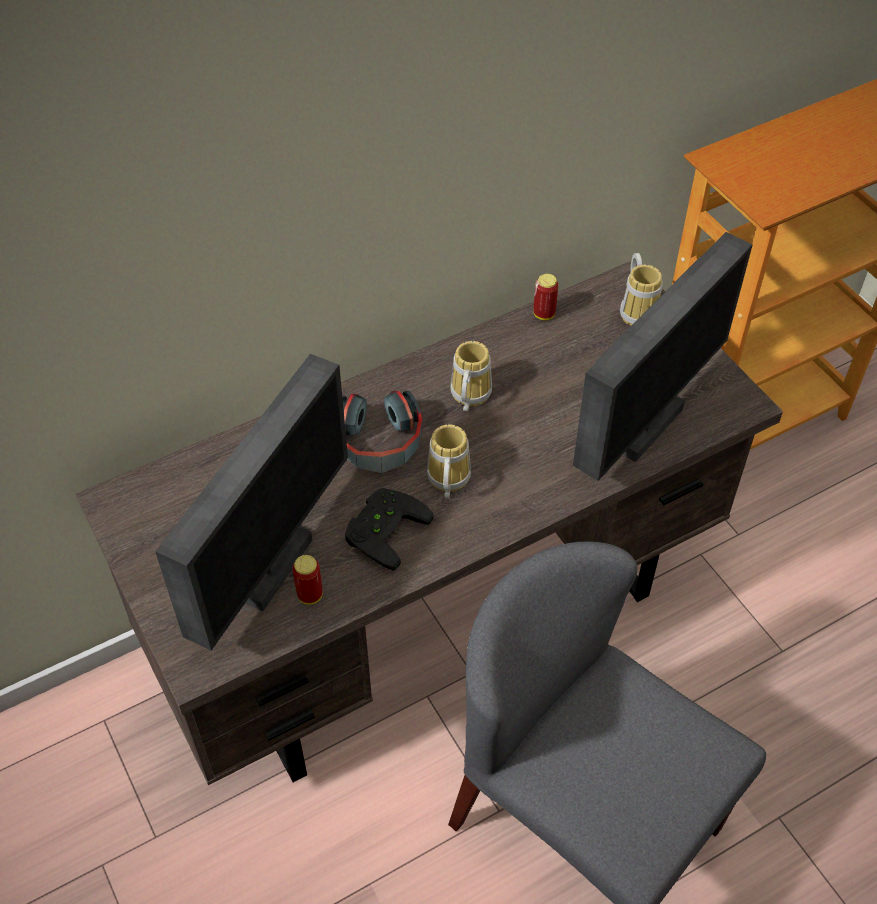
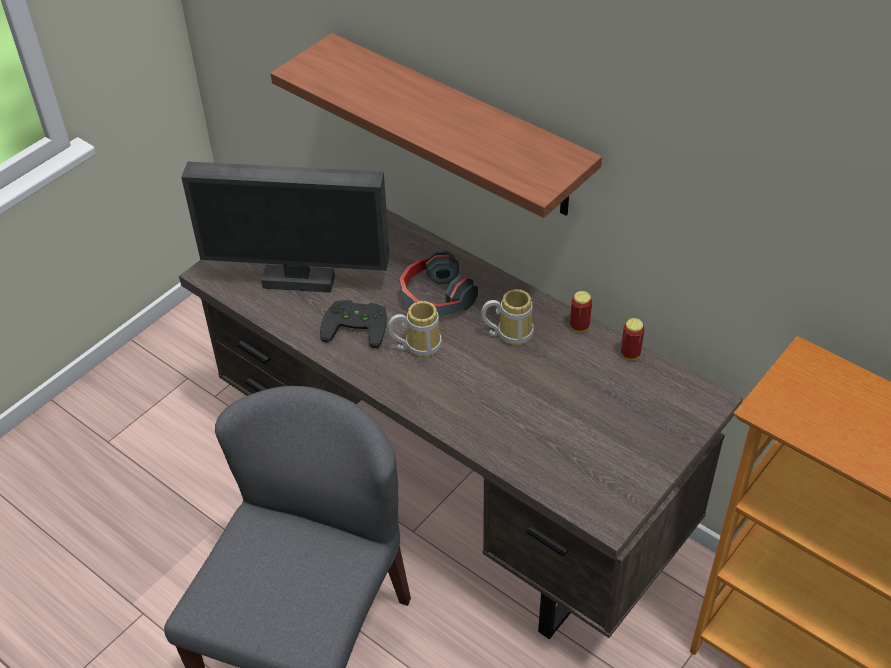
camera: 70 degrees right, 5 degrees down
can [292,555,323,605] -> can moved to [570,291,592,332]
monitor [573,232,752,481] -> none
mug [620,253,663,326] -> none
none -> shelf [271,33,602,218]

